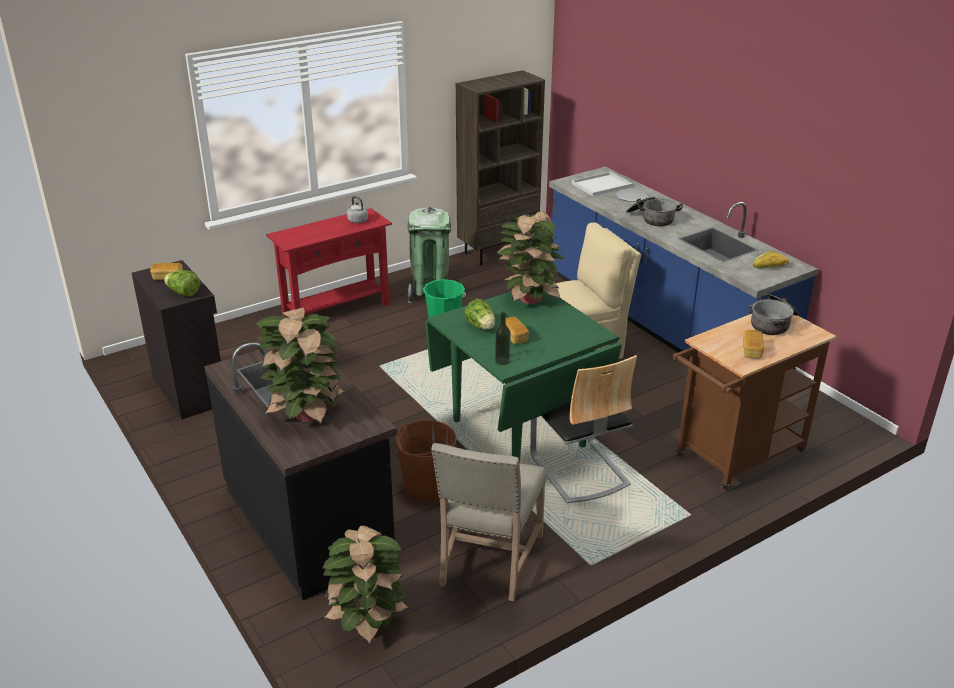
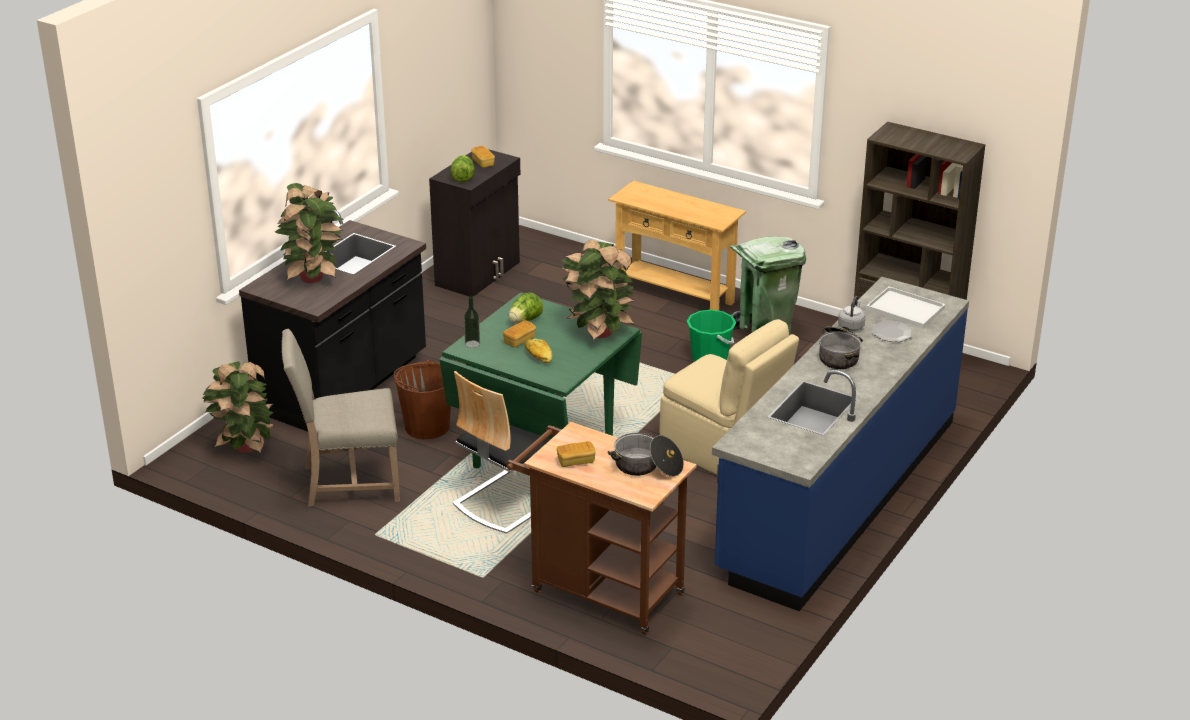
camera: 65 degrees right, 0 degrees up
red console table [266,208,392,315] -> beige console table [608,181,746,311]
grey kettle [347,196,368,223] -> grey kettle moved to [838,296,866,331]
bread [753,251,789,268] -> bread moved to [525,338,553,363]

